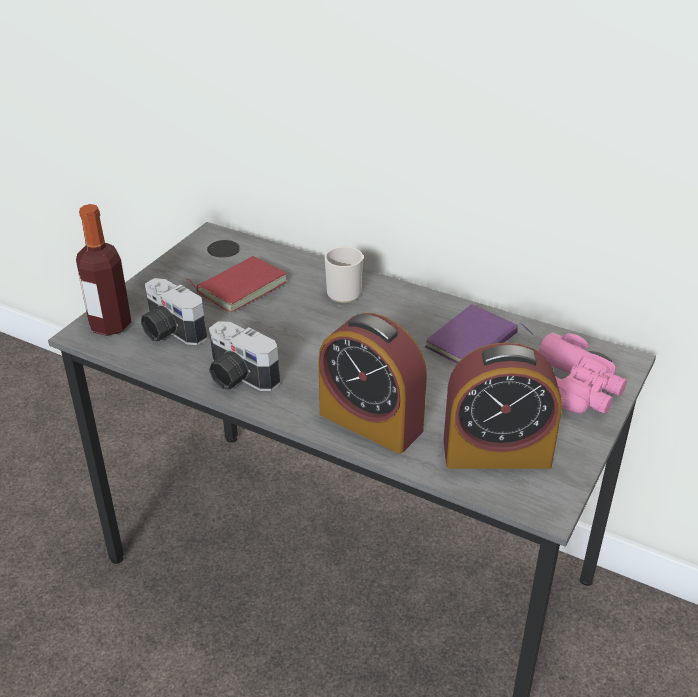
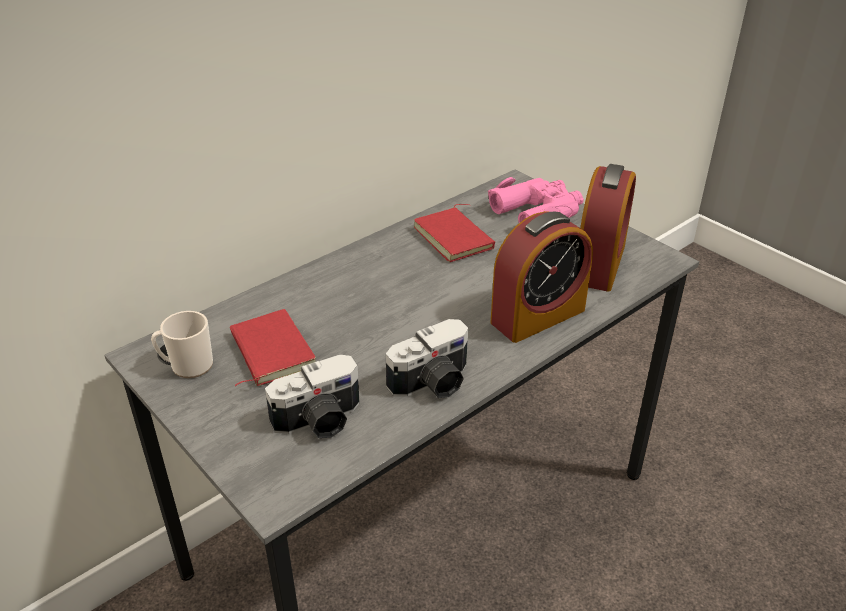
camera: 70 degrees left, 0 degrees up
bottle [76,204,132,336] -> none
mug [325,247,363,303] -> mug moved to [151,311,213,378]
purple book [425,304,533,363] -> red book [414,204,495,262]

